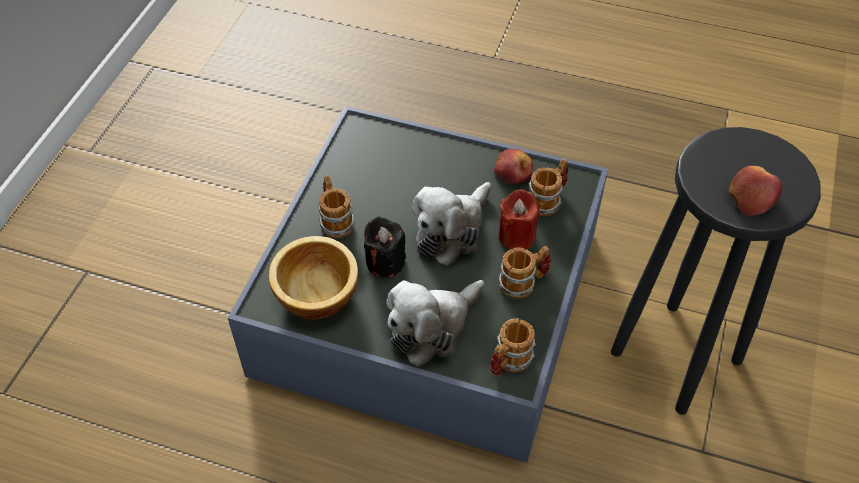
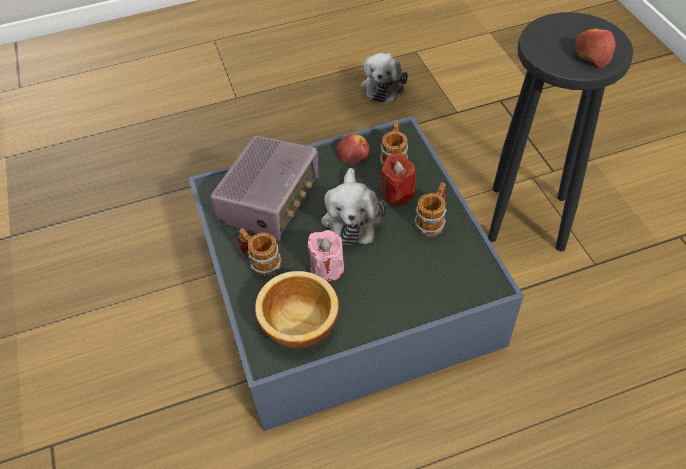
camera: 35 degrees left, 0 degrees up
black candle [364,217,406,278] -> pink candle [307,230,344,282]
plush toy [386,280,485,366] -> plush toy moved to [361,53,408,103]
mug [490,318,536,376] -> none
none -> radio [210,136,318,241]

